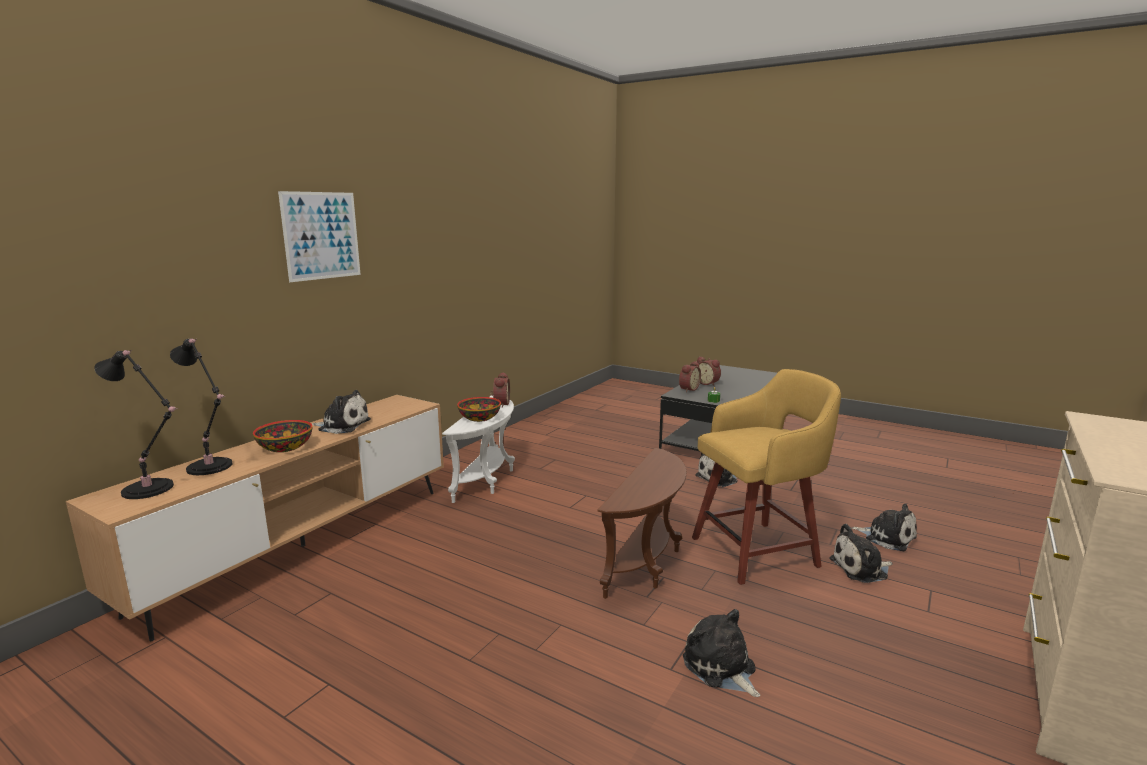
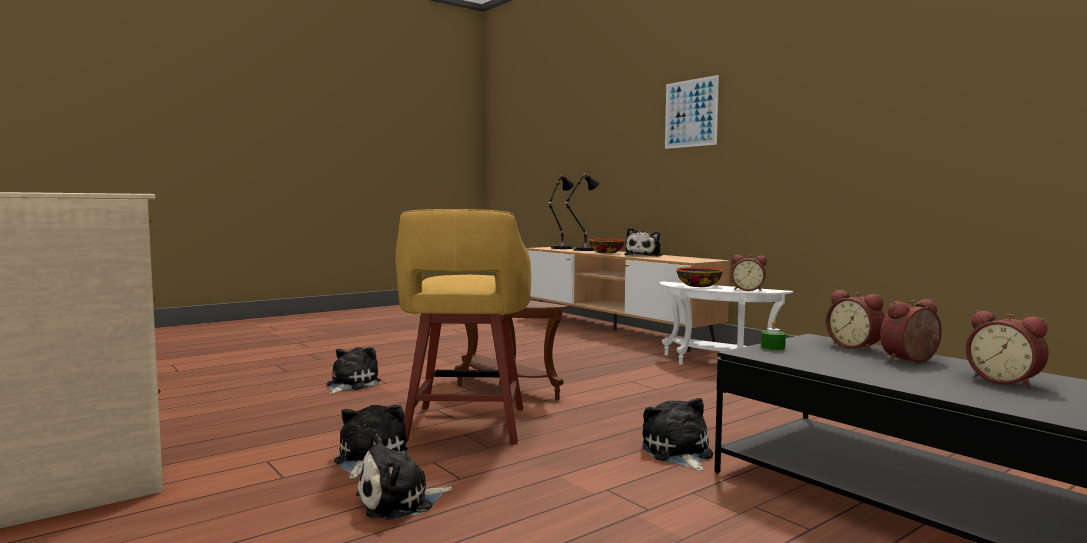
camera: 110 degrees right, 10 degrees down
plush toy [683,609,760,697] -> plush toy turned 60 degrees counterclockwise [327,347,381,394]
none -> alarm clock [966,310,1049,388]

